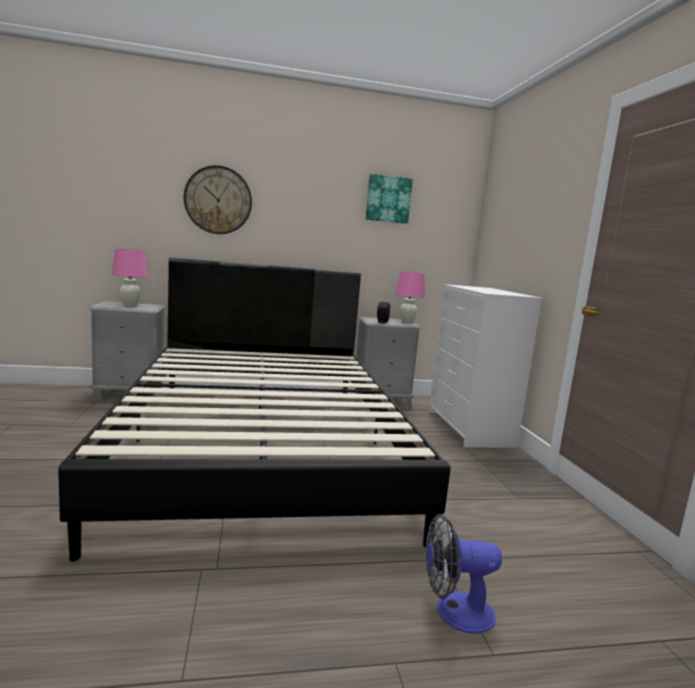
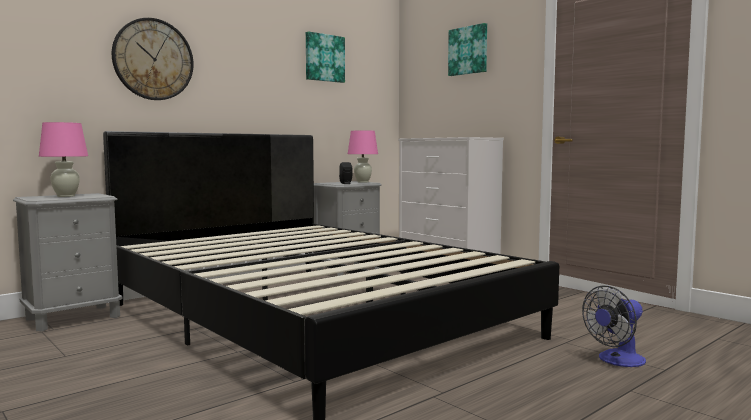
camera: 30 degrees left, 5 degrees down
none -> picture [448,23,487,76]

